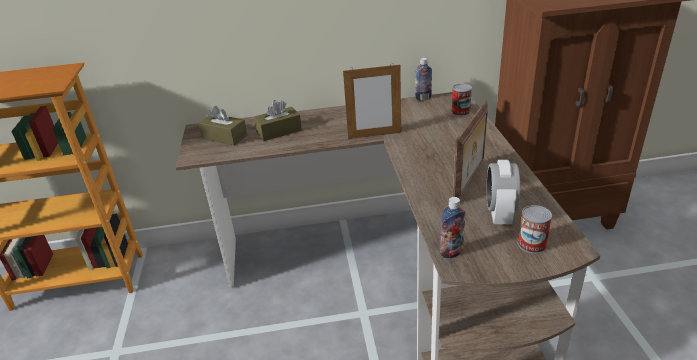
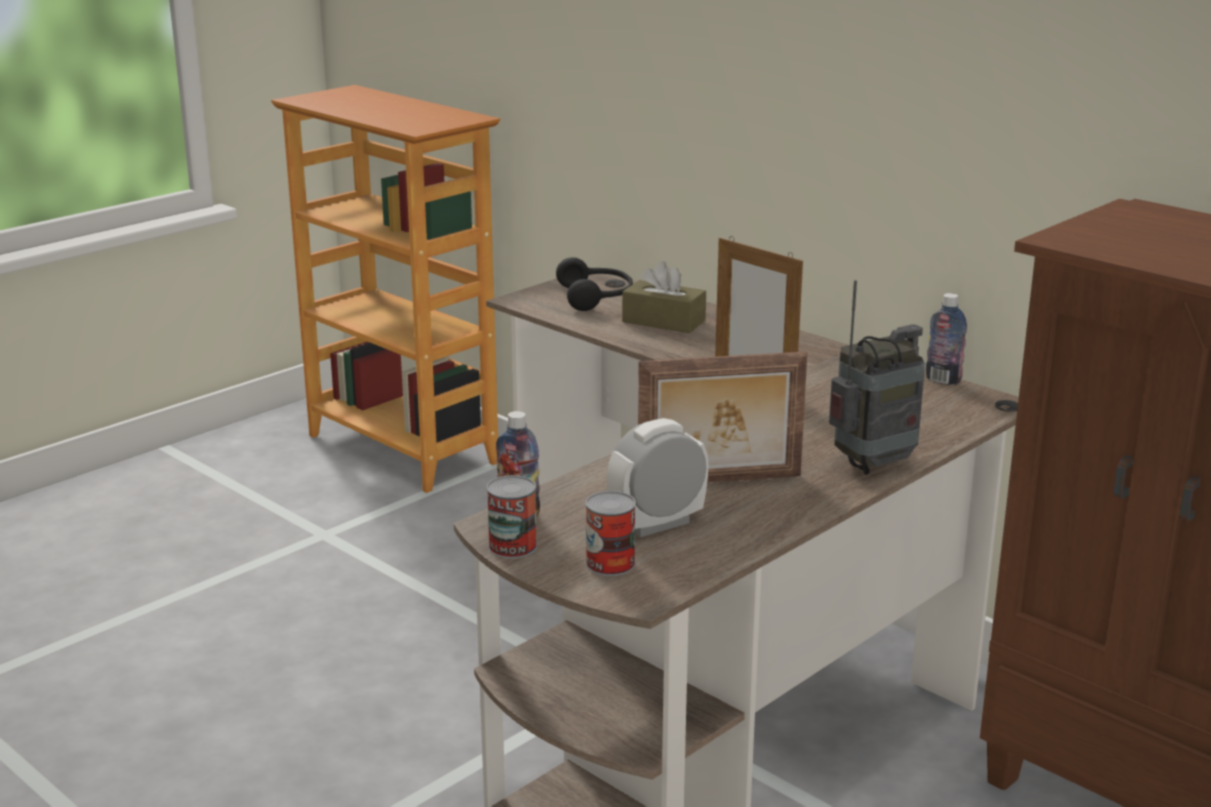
camera: 50 degrees right, 10 degrees down
brown tissue box [198,106,247,145] -> black headphones [556,257,633,311]
can [451,84,472,116] -> can moved to [487,475,537,559]
none -> radio [829,280,925,475]

